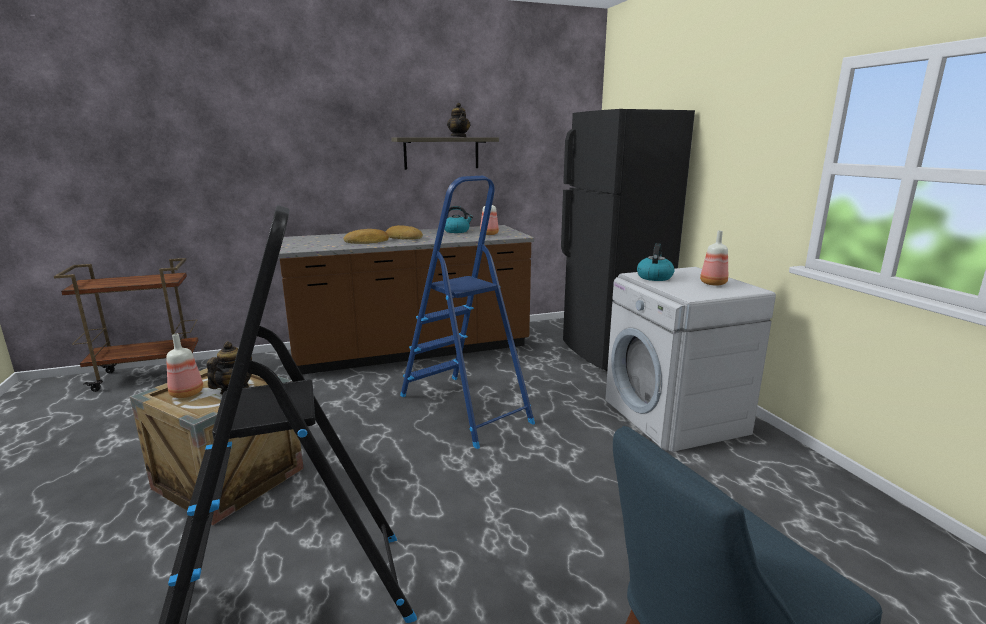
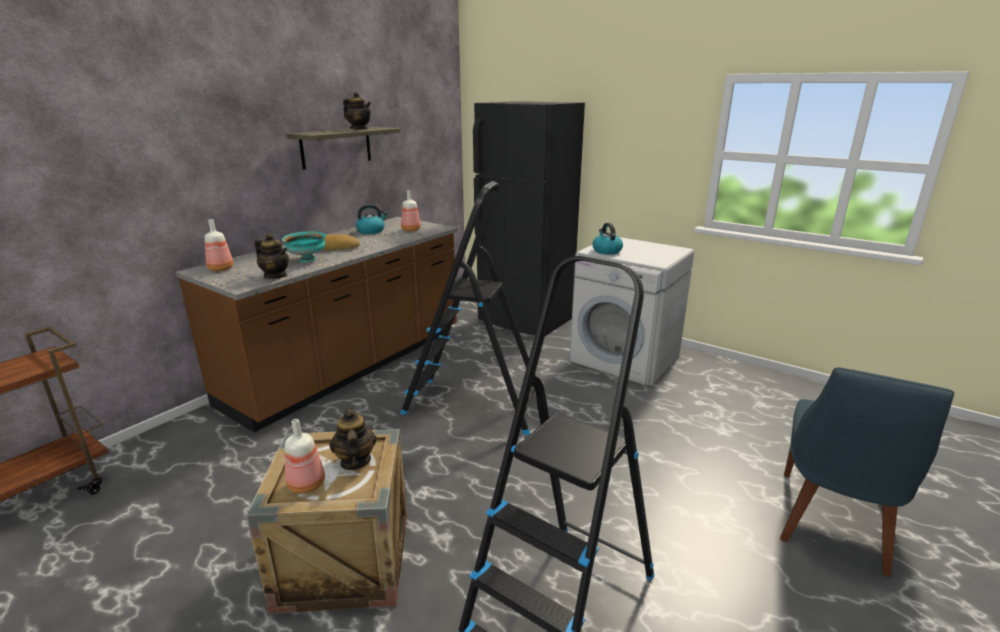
camera: 35 degrees left, 5 degrees up
bread [343,229,389,244] -> turquoise bowl [282,231,326,262]
blue step ladder [400,176,535,449] -> black step ladder [400,181,536,435]
bottle [700,231,728,286] -> bottle moved to [204,219,234,271]
none -> teapot [255,233,289,279]

